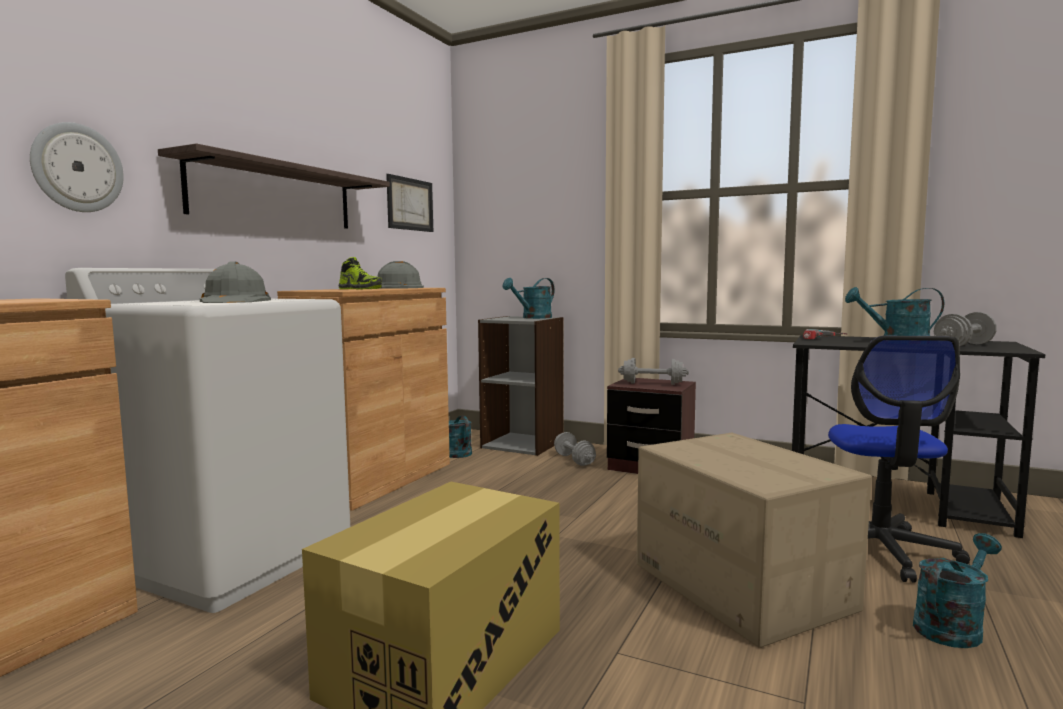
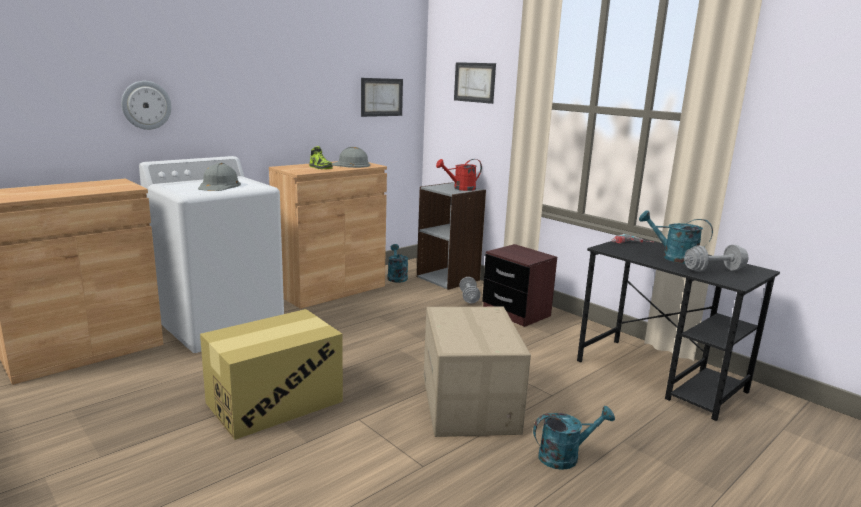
camera: 20 degrees right, 10 degrees up
shelf [158,143,390,229] -> none
turquoise watering can [502,278,555,319] -> red watering can [436,159,482,191]
grey dumbbell [618,358,689,385] -> none
office chair [828,336,970,583] -> none
none -> picture [454,62,496,104]

